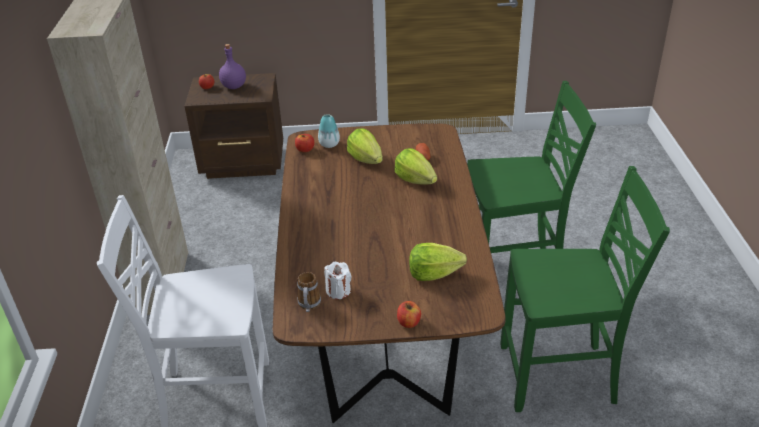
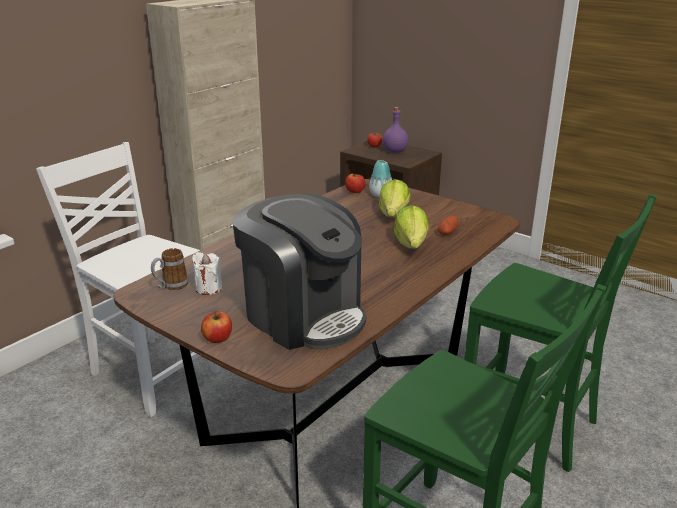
camera: 40 degrees right, 10 degrees down
lettuce [409,243,467,281] -> coffee machine [232,194,366,350]

